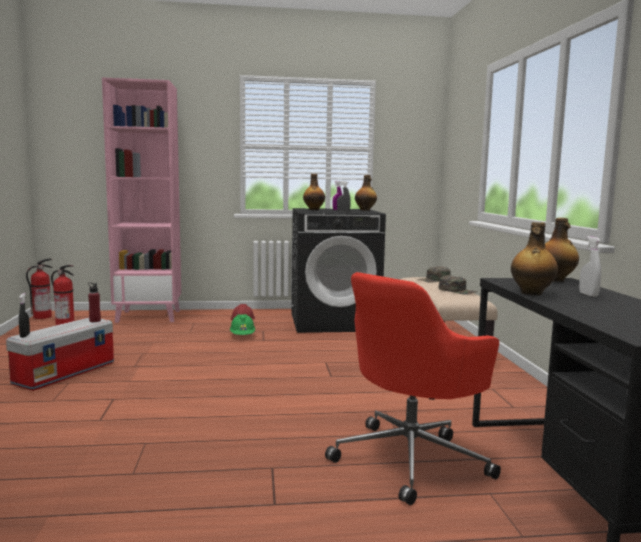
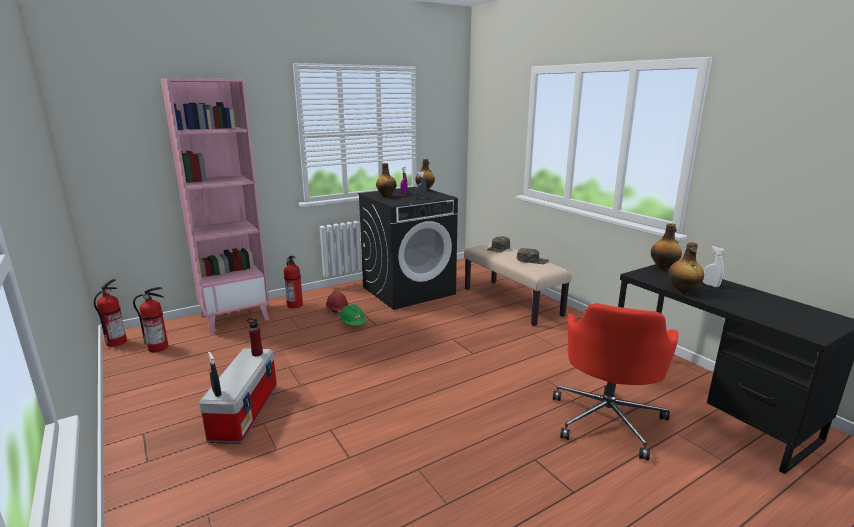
camera: 25 degrees left, 10 degrees up
none -> fire extinguisher [284,256,303,308]

